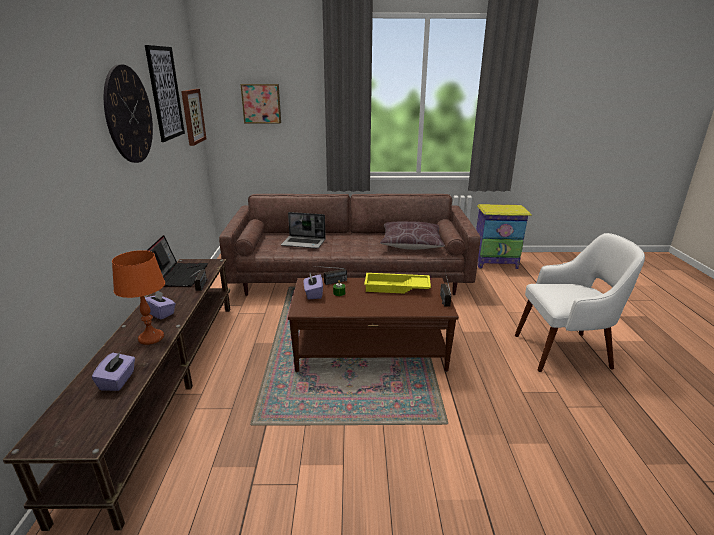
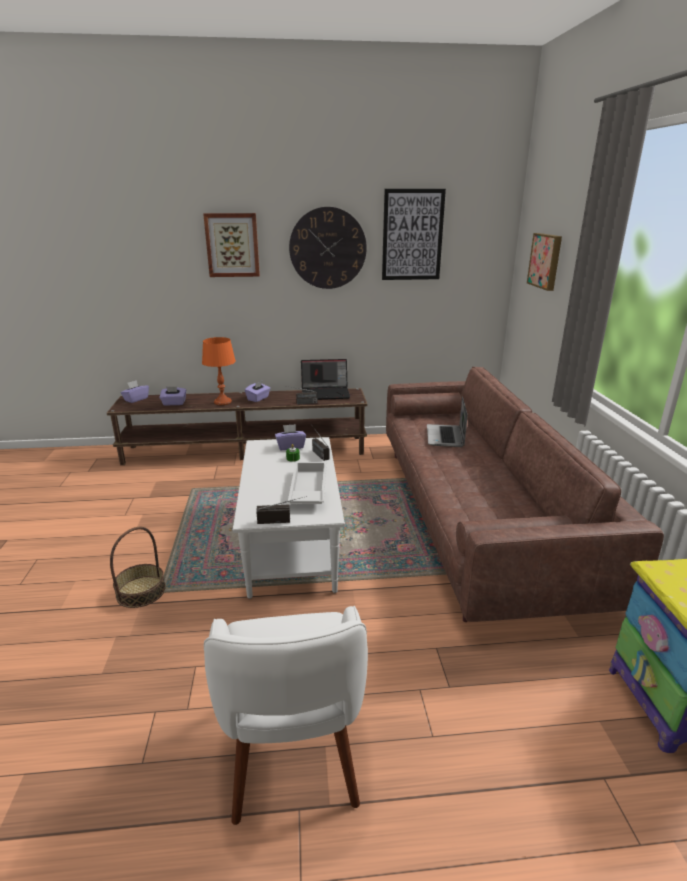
camera: 85 degrees right, 0 degrees up
picture [181,89,206,146] -> picture moved to [203,213,260,277]
brown coffee table [288,278,459,372] -> white coffee table [233,437,345,599]
yellow tray [364,273,431,294] -> white tray [288,462,327,504]
brown pillow [380,221,445,250] -> none
none -> basket [110,527,166,608]
none -> purple tissue box [121,380,149,403]

